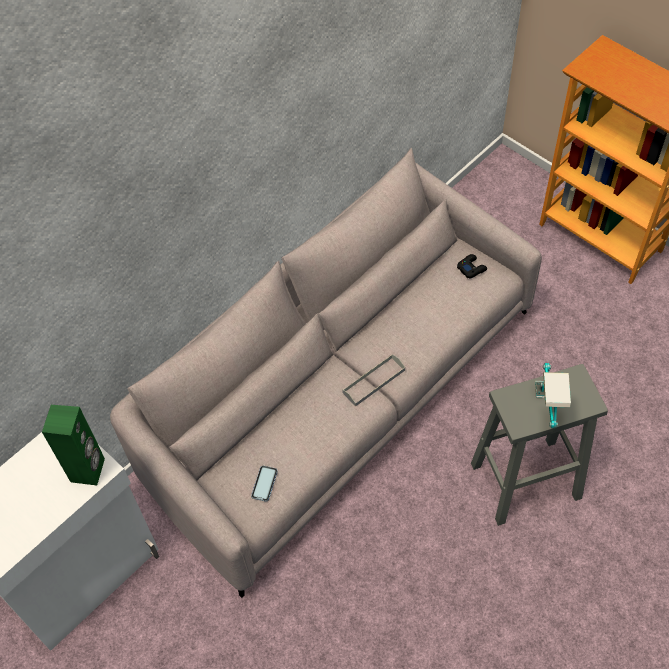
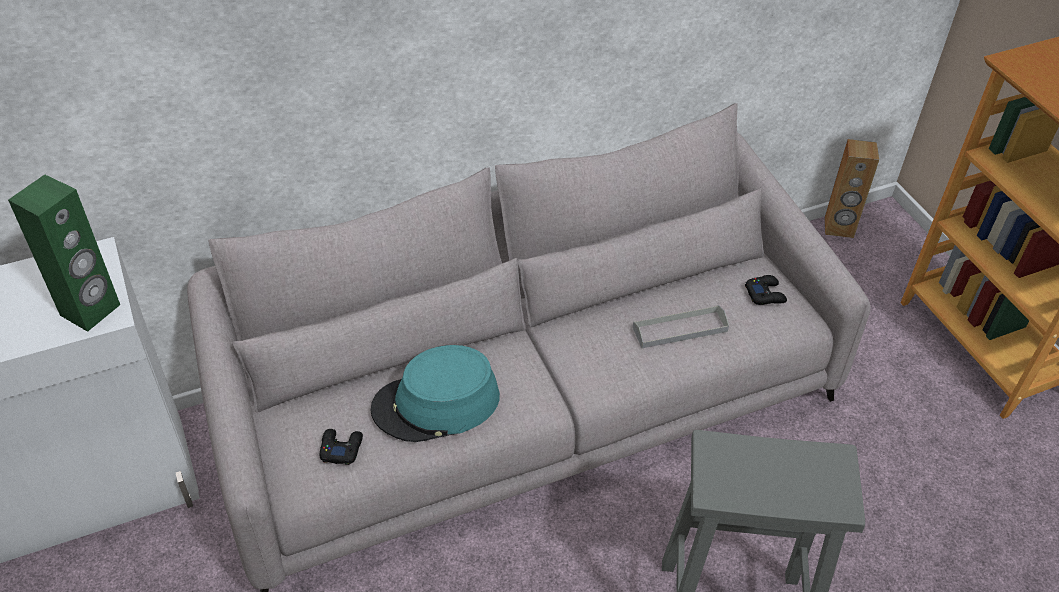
camera: 20 degrees right, 10 degrees down
phone [251,466,278,502] -> black game controller [320,429,363,465]
grey tray [342,354,405,407] -> grey tray moved to [633,305,729,348]
table lamp [535,363,571,429] -> none
none -> turquoise hat [371,345,500,442]
none -> brown speaker [825,139,879,238]

